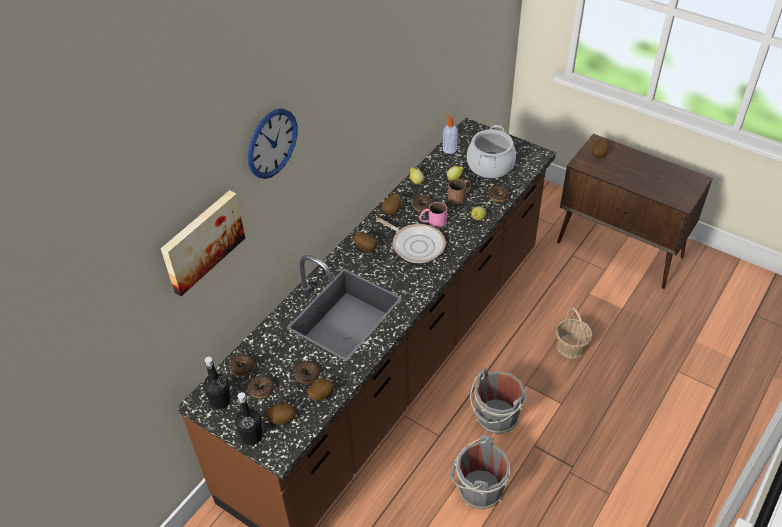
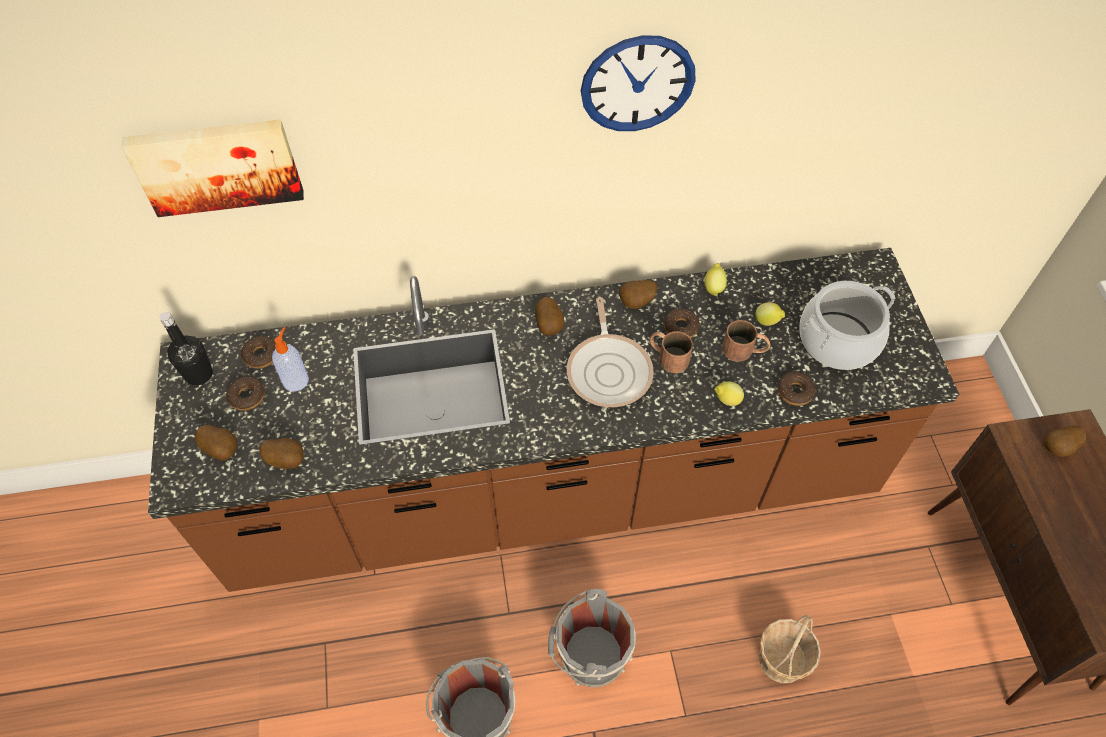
camera: 45 degrees right, 10 degrees up
black bottle [235,392,262,445] -> none
wall clock [248,108,297,179] -> wall clock moved to [581,35,696,131]
donut [294,361,320,384] -> none
pink mug [420,202,447,227] -> brown mug [650,331,693,373]
soap dispenser [443,114,458,154] -> soap dispenser moved to [272,327,309,391]

